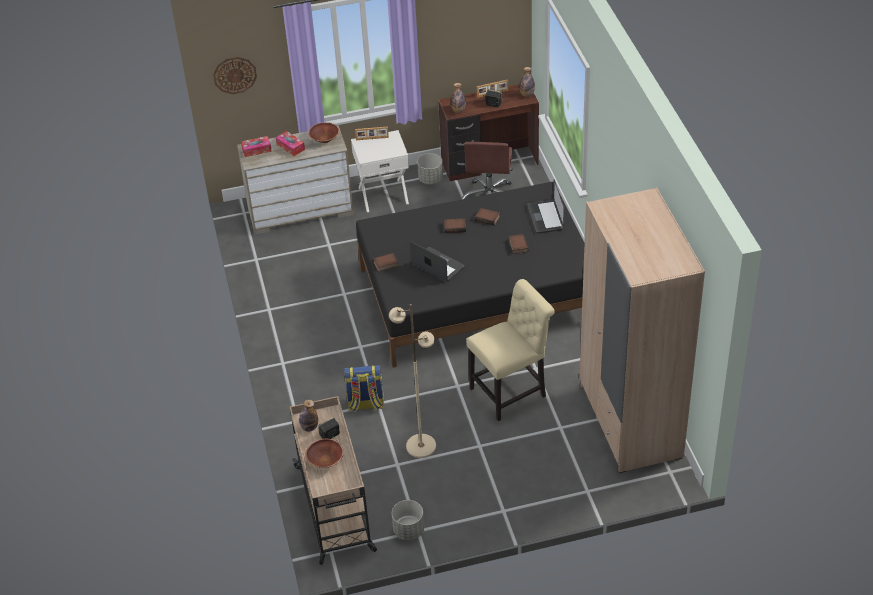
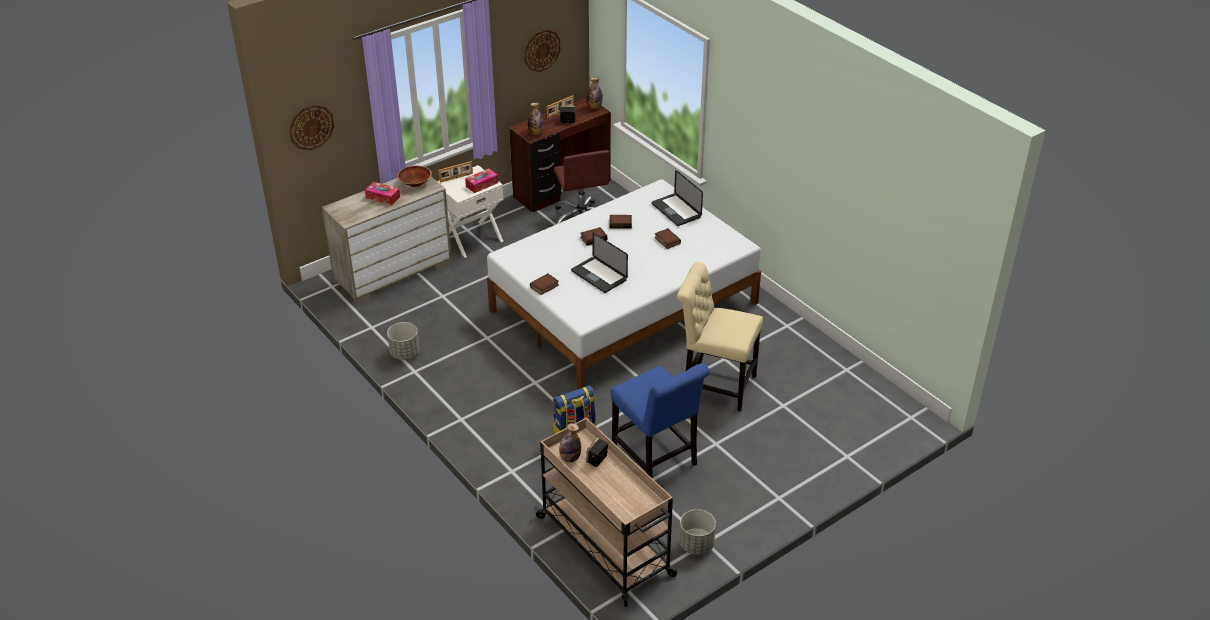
camera: 25 degrees left, 5 degrees down
tissue box [241,136,272,157] -> tissue box moved to [465,168,498,193]
brown bowl [305,439,344,468] -> none
black bed [356,182,584,368] -> white bed [487,179,761,390]
beige floor lamp [388,304,436,458] -> blue chair [610,363,710,479]
laptop [410,241,465,282] -> laptop turned 150 degrees counterclockwise [571,233,628,293]
grey planter [417,153,443,184] -> grey planter moved to [387,322,420,360]
beige chair [466,279,555,421] -> beige chair turned 105 degrees counterclockwise [677,262,763,412]
beige wardrobe [580,187,705,473] -> none
none -> wall clock [524,29,561,72]

